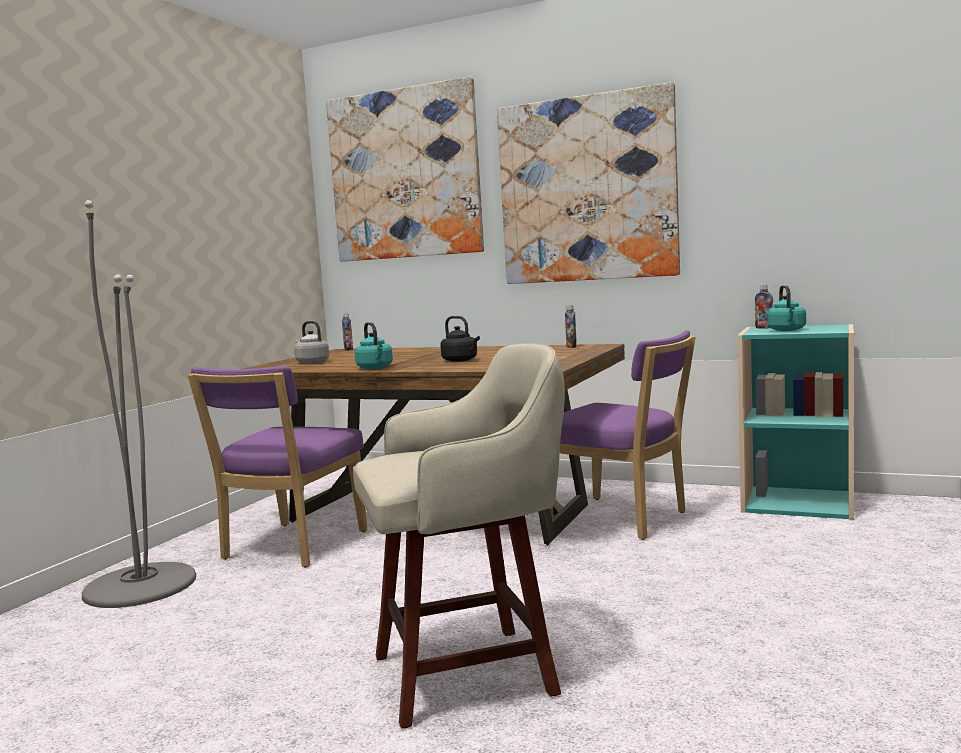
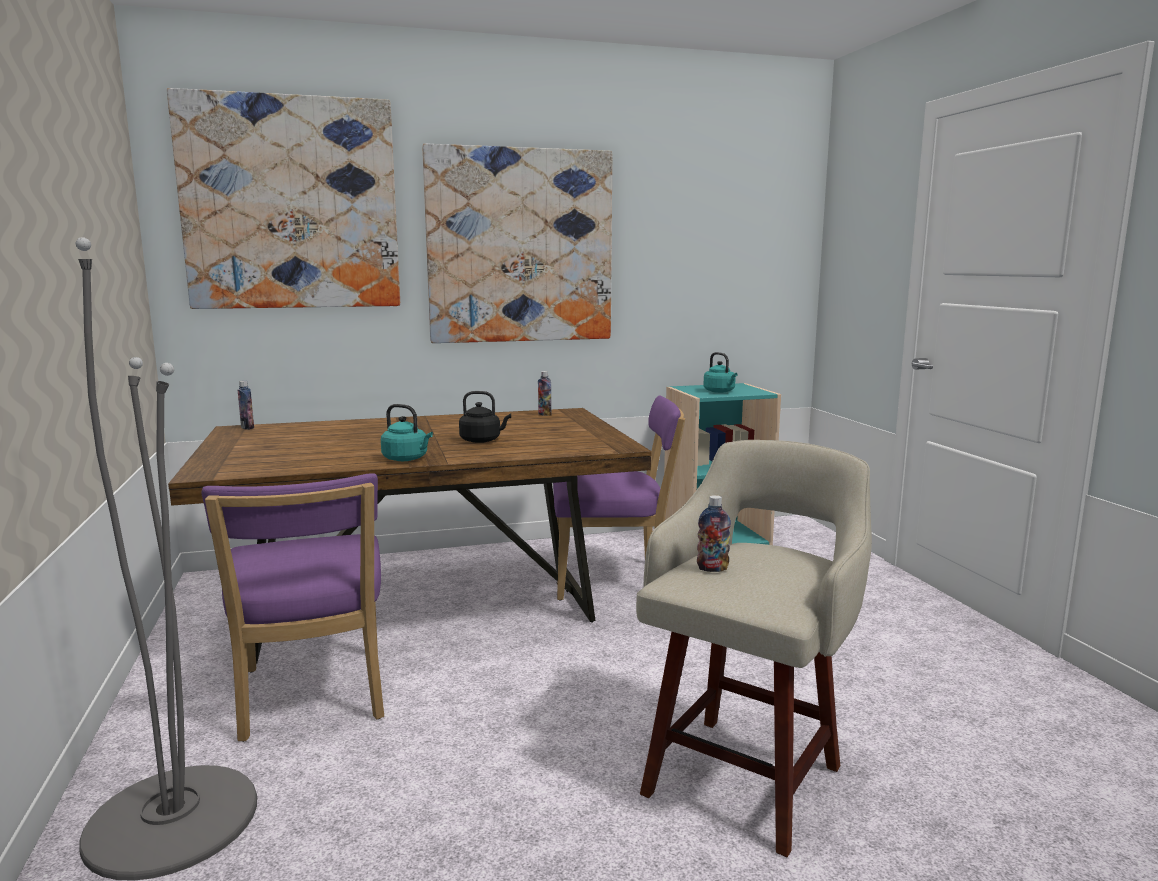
camera: 40 degrees left, 5 degrees up
grey kettle [294,321,329,364] -> none
bottle [755,285,773,328] -> bottle moved to [697,495,731,572]

